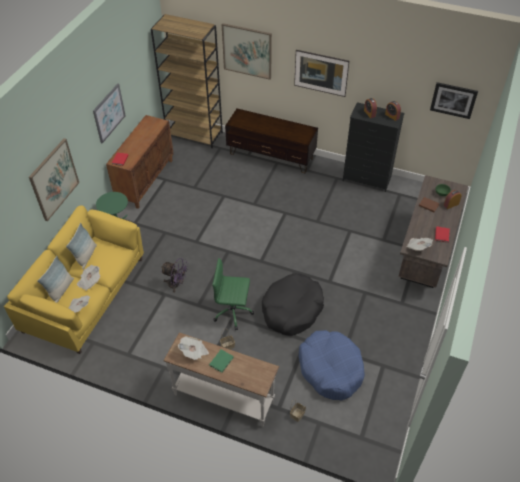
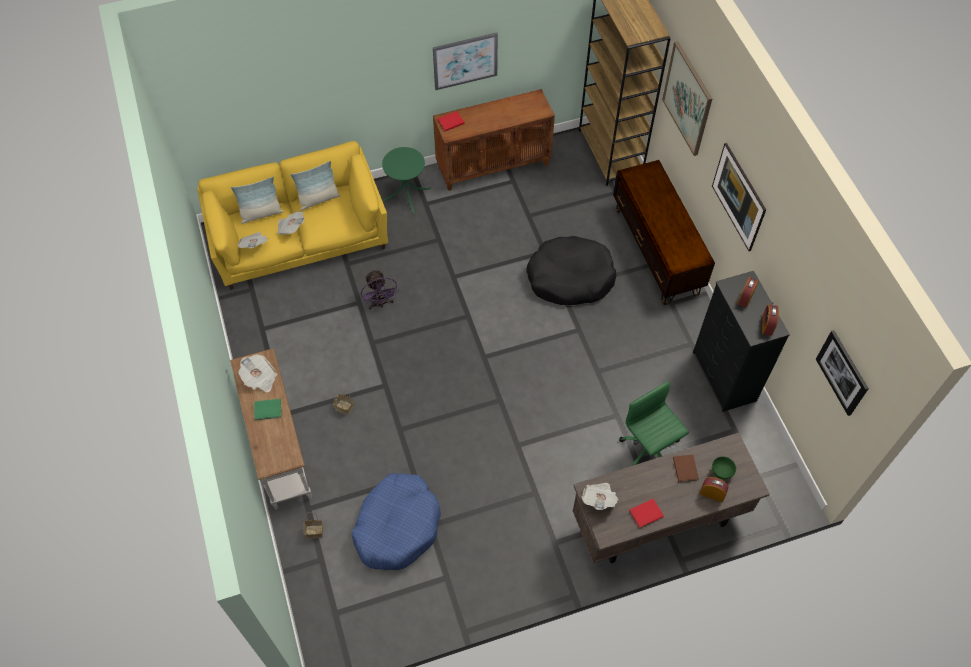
camera: 50 degrees right, 10 degrees up
picture [29,138,79,221] -> none
green office chair [212,258,254,330] -> green office chair moved to [619,381,689,466]
black dog bed [262,273,324,336] -> black dog bed moved to [526,236,617,305]

